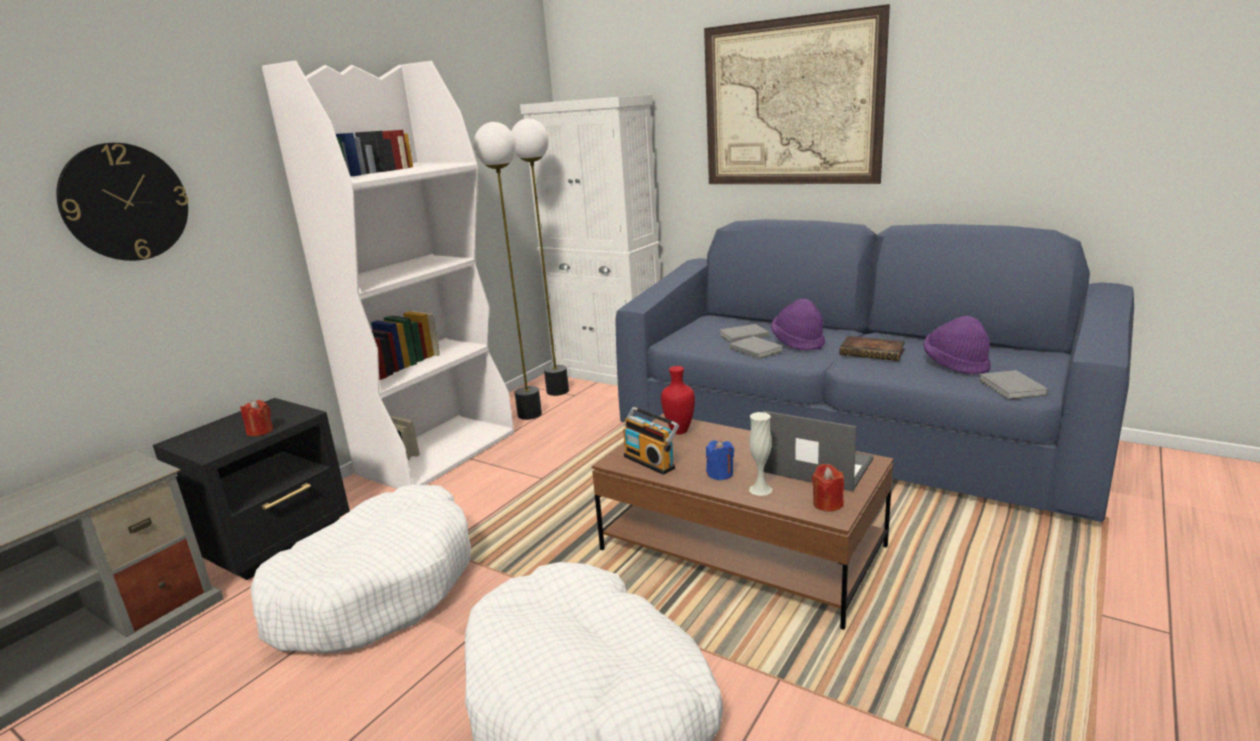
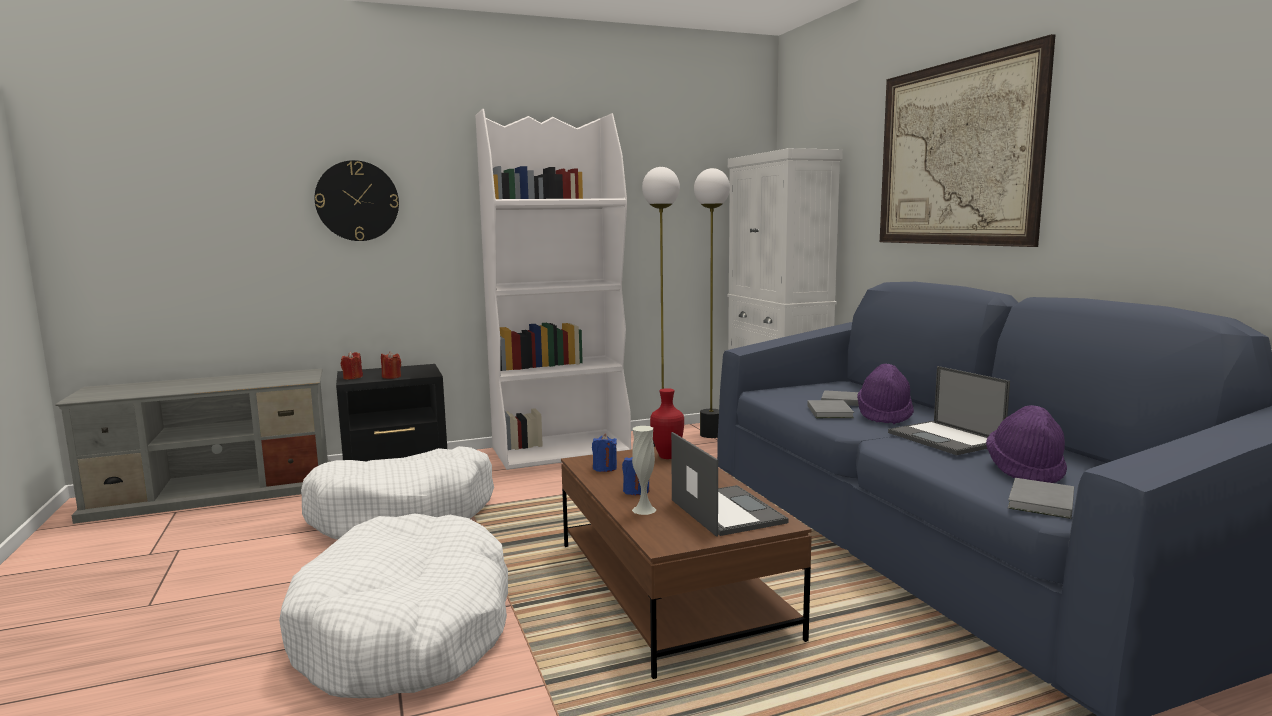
camera: 35 degrees right, 10 degrees down
radio [623,407,679,475] -> blue candle [592,434,617,472]
red candle [812,464,844,512] -> red candle moved to [341,352,363,379]
book [840,336,905,361] -> laptop [888,366,1010,455]

